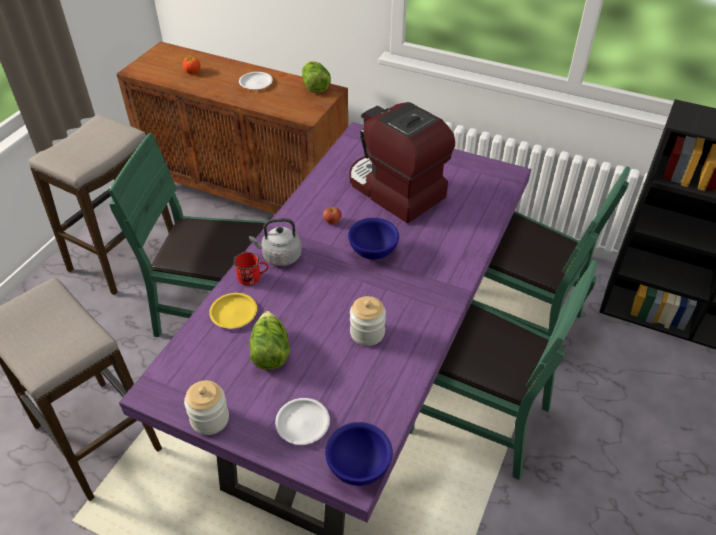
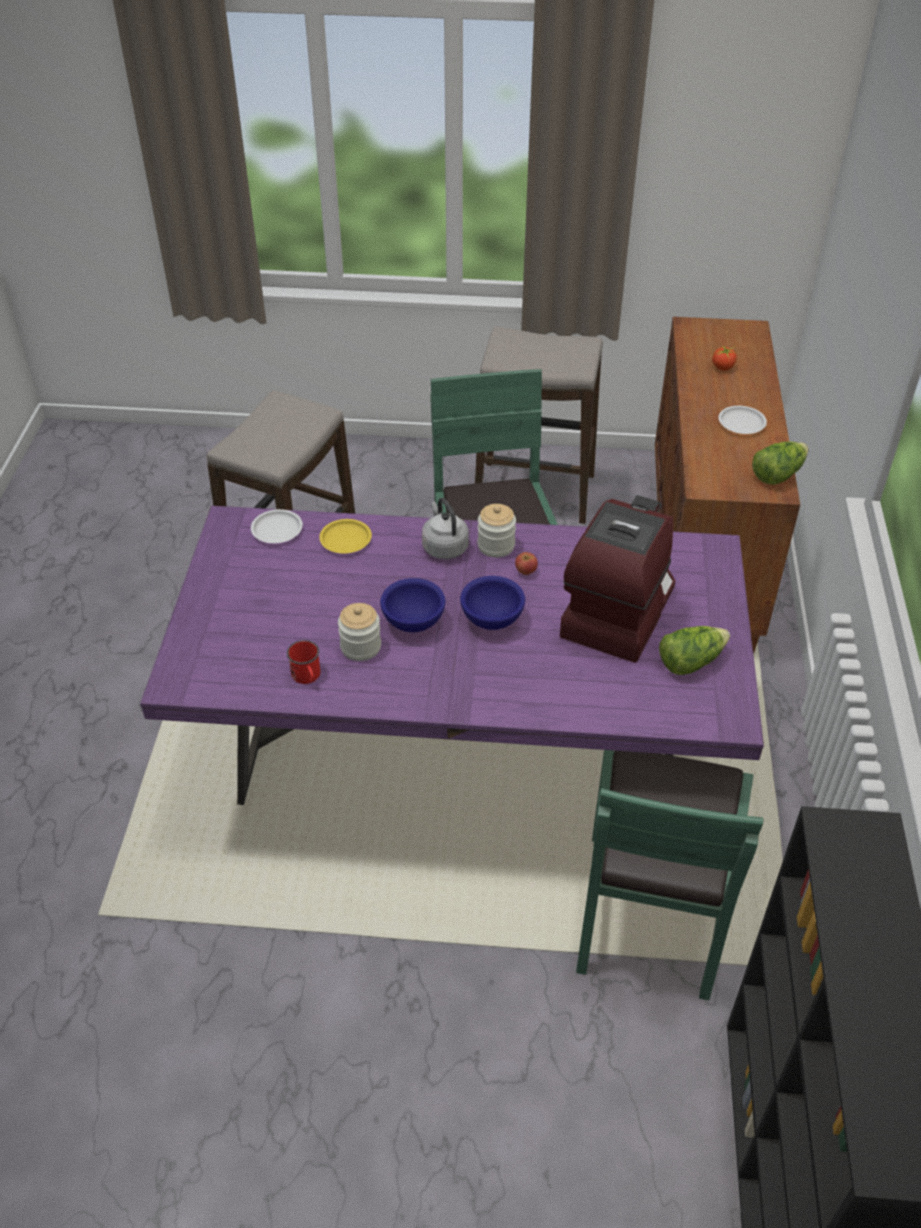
camera: 70 degrees right, 0 degrees up
jar [184,380,229,435] -> jar moved to [477,504,516,558]
red mug [234,252,268,286] -> red mug moved to [287,640,320,684]
lettuce [249,311,290,370] -> lettuce moved to [659,626,730,675]
white plate [275,398,330,445] -> white plate moved to [251,509,303,543]
blue bowl [325,422,393,486] -> blue bowl moved to [380,578,445,632]
green chair [410,260,598,480] -> none

